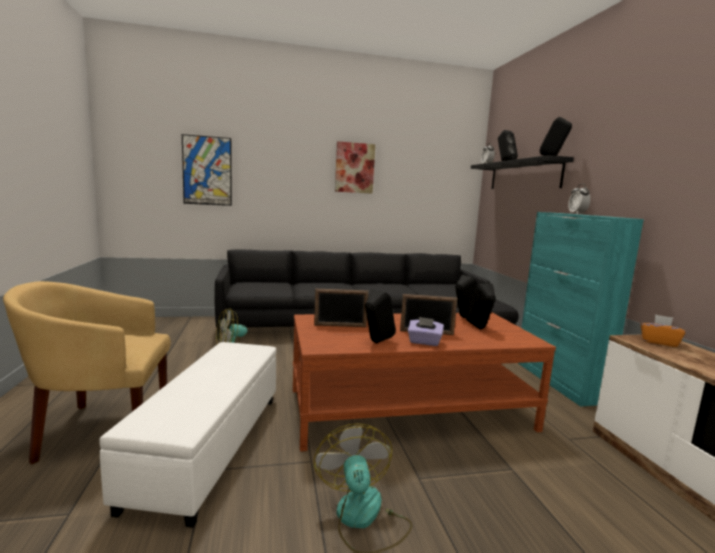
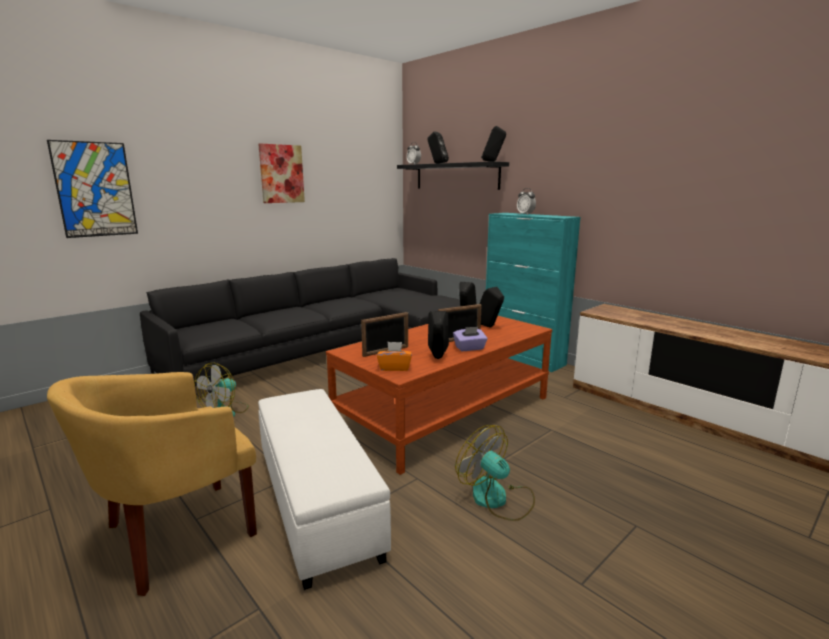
camera: 30 degrees left, 5 degrees up
orange tissue box [641,315,686,347] -> orange tissue box moved to [377,342,412,371]

